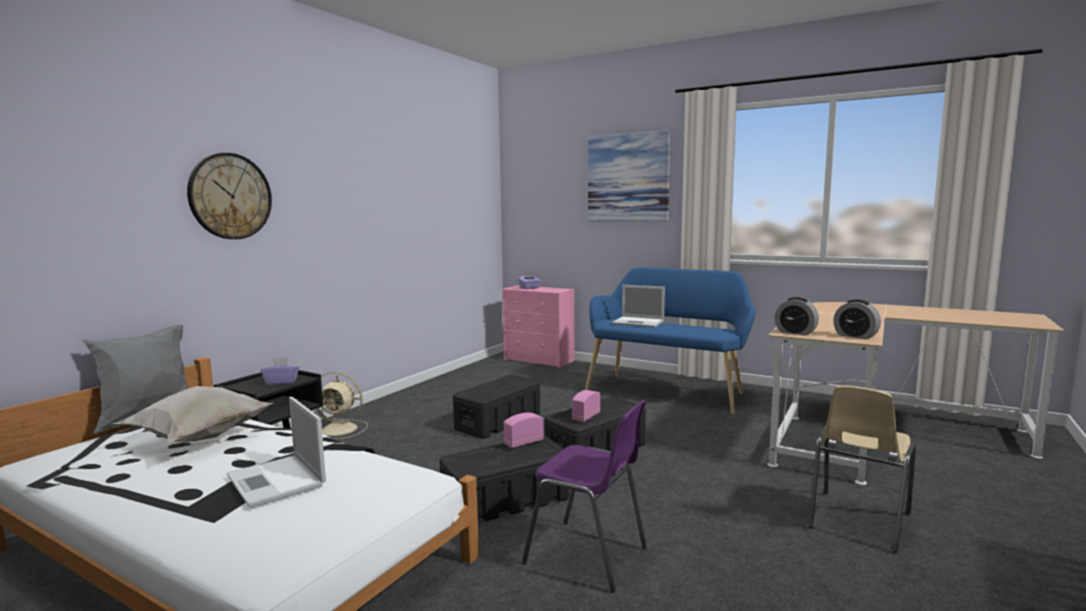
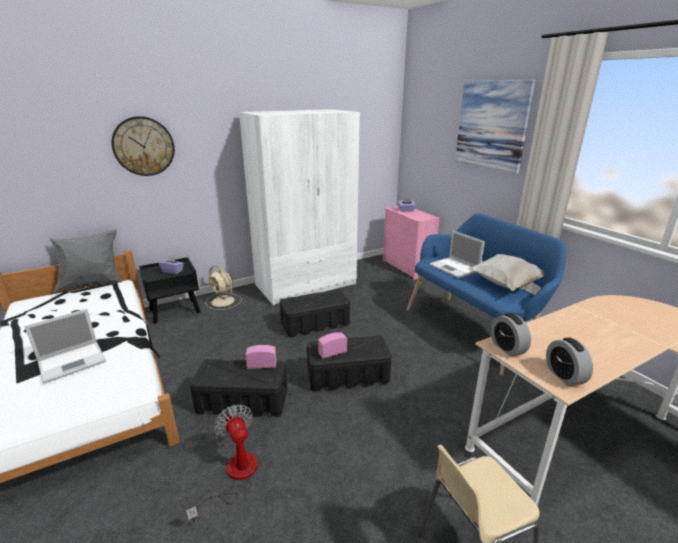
camera: 30 degrees right, 15 degrees up
white pillow [113,386,274,442] -> white pillow moved to [468,254,544,291]
laptop [227,397,326,508] -> laptop turned 120 degrees counterclockwise [24,309,106,384]
purple chair [522,400,647,593] -> fan [186,404,258,523]
none -> white wardrobe [239,109,360,305]

